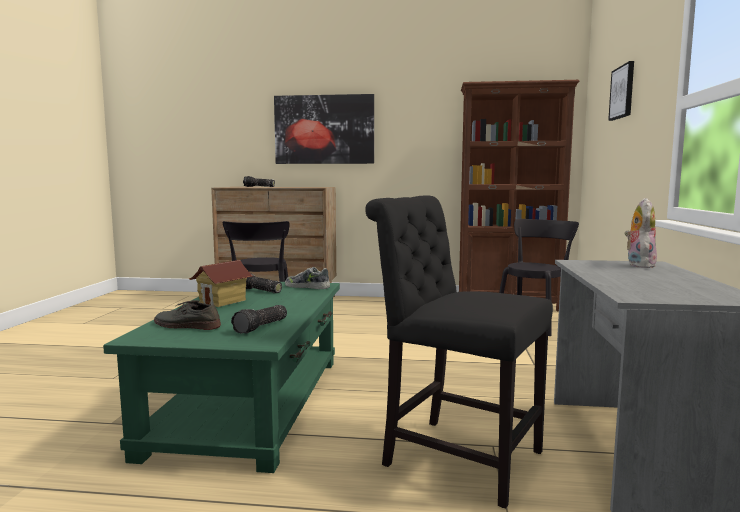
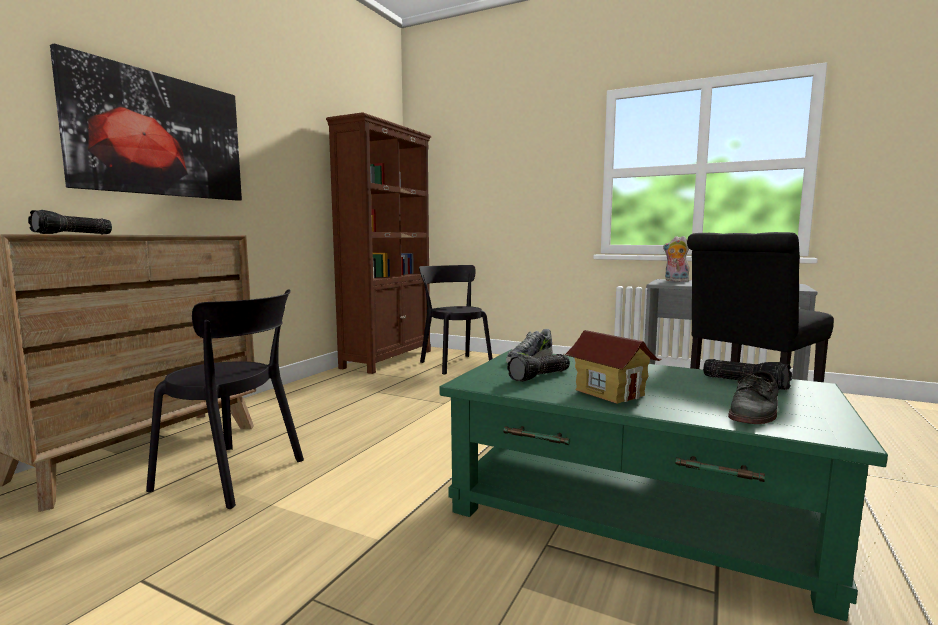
camera: 70 degrees left, 0 degrees up
picture [608,61,634,121] -> none

